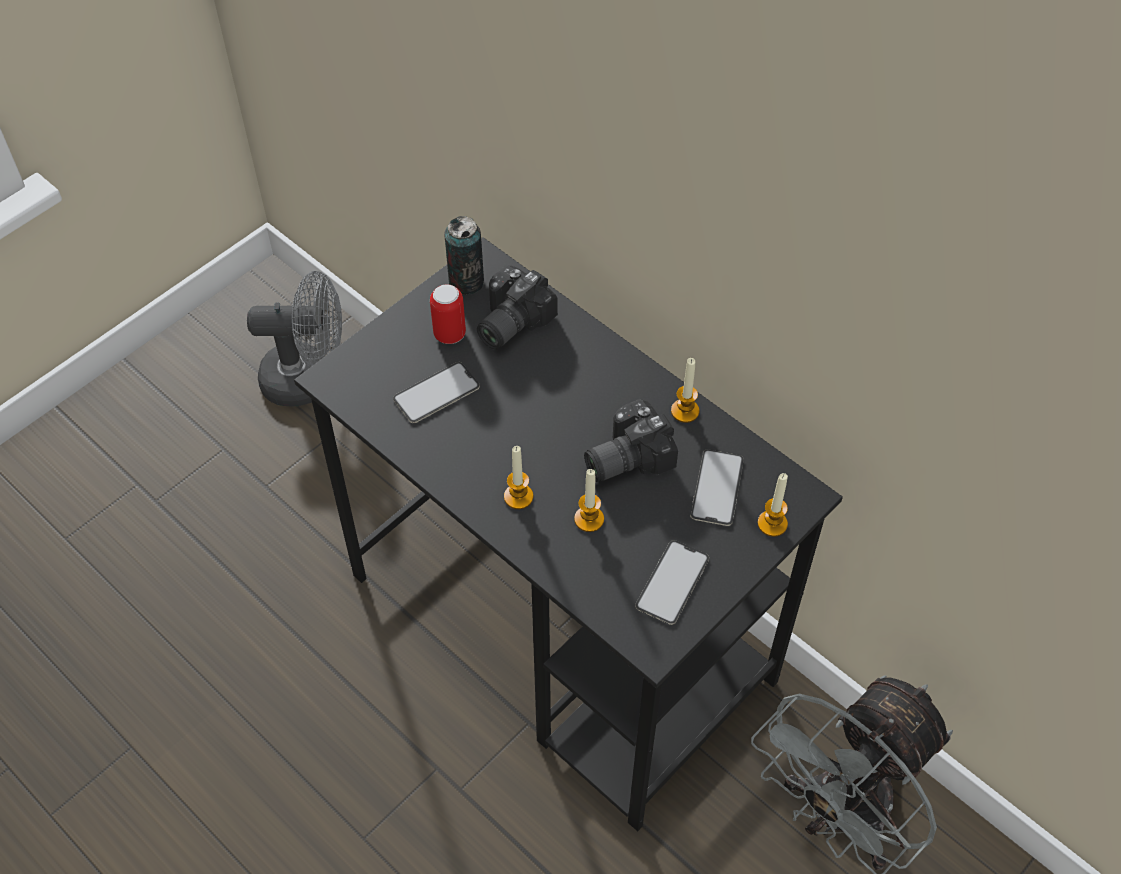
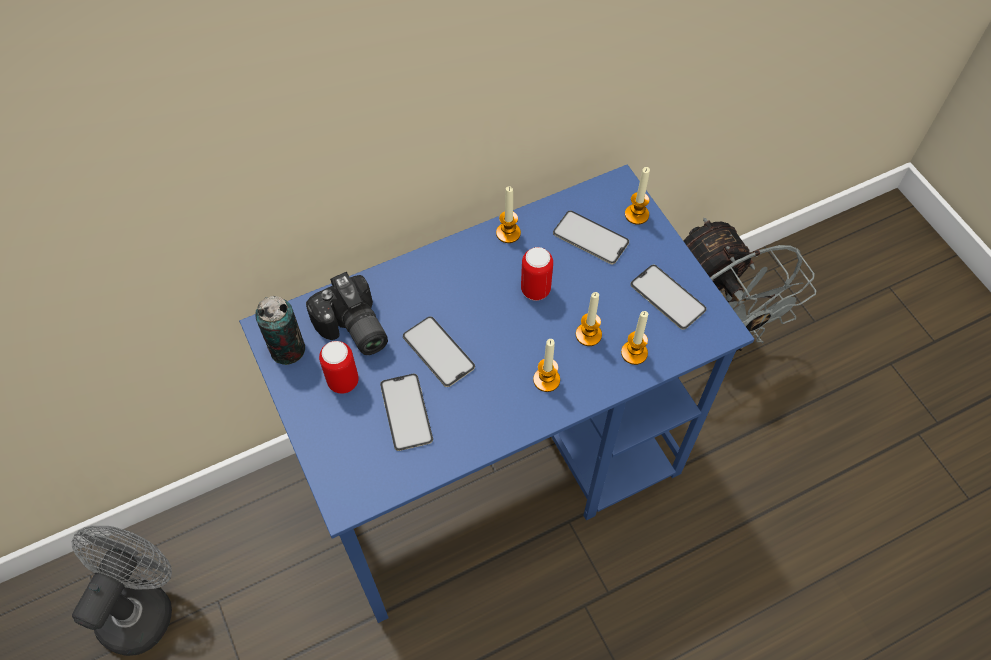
camera: 70 degrees left, 5 degrees up
black desk [294,237,843,831] -> blue desk [239,164,754,623]
camera [584,399,678,482] -> can [521,247,553,301]
none -> phone [403,316,475,387]
none -> candle [621,311,648,365]

